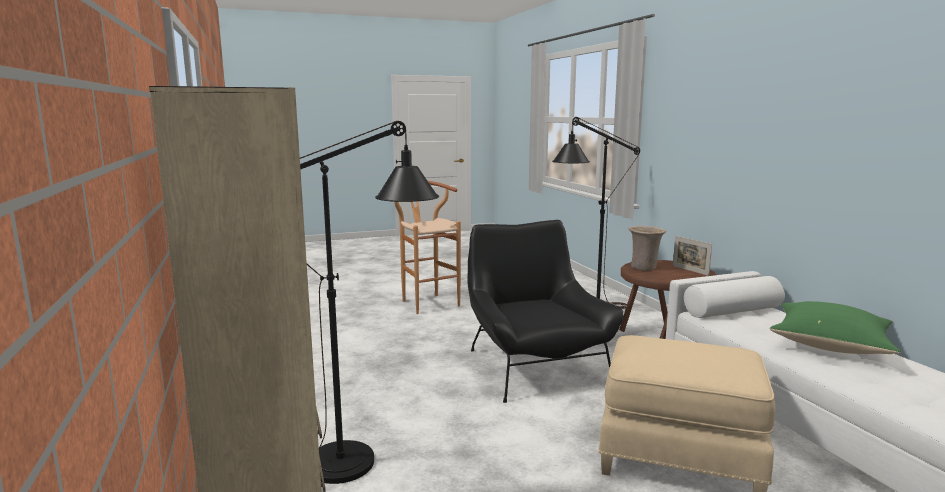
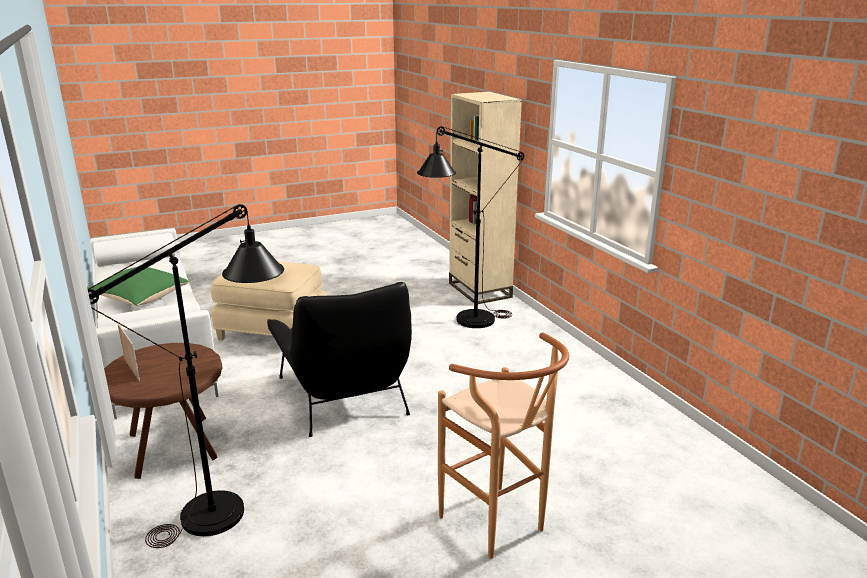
camera: 175 degrees right, 10 degrees up
beige vase [628,226,666,271] -> none

